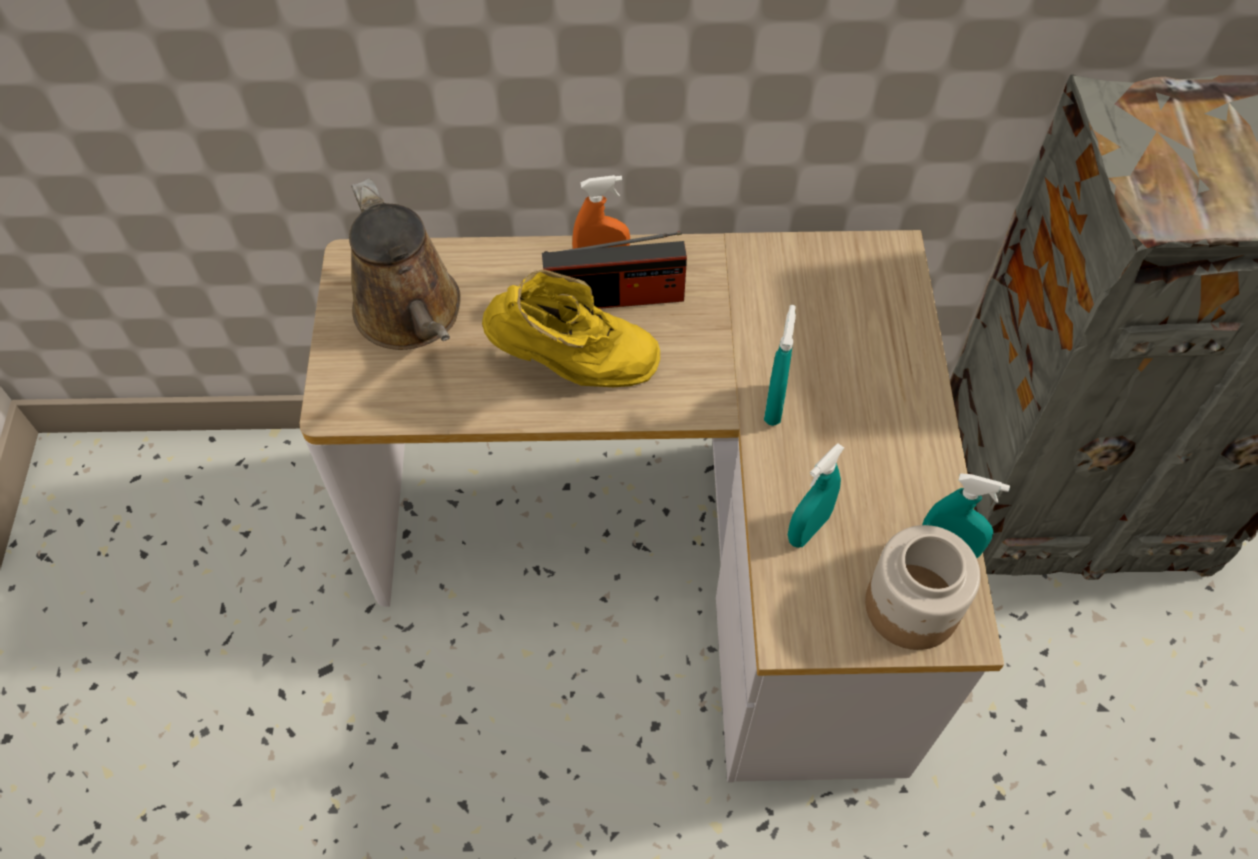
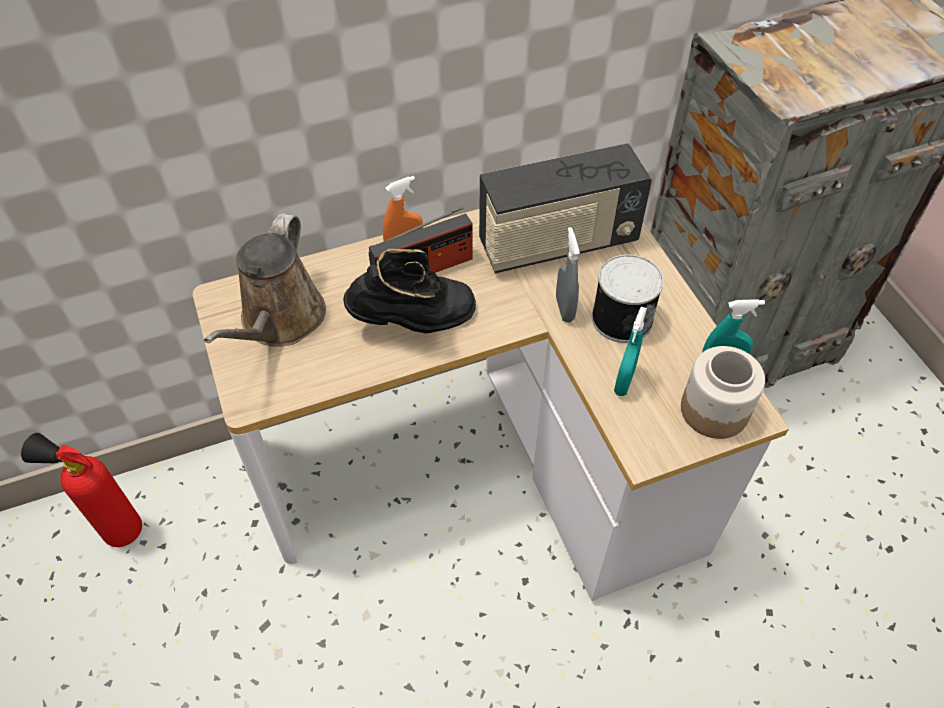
camera: 20 degrees left, 5 degrees down
brown watering can [349,179,461,350] -> brown watering can turned 60 degrees clockwise [204,213,326,347]
yellow boot [482,269,660,387] -> black boot [343,249,476,334]
turquoise spray bottle [764,305,796,426] -> grey spray bottle [556,227,580,322]
none -> fire extinguisher [21,433,142,547]
none -> radio [479,144,652,273]
none -> can [592,254,664,343]

